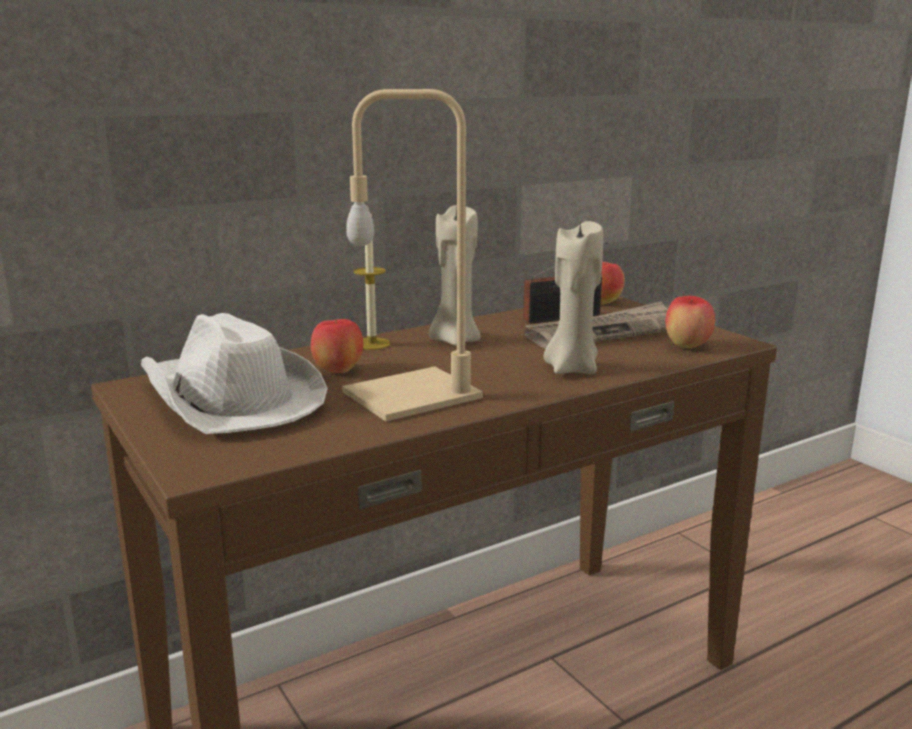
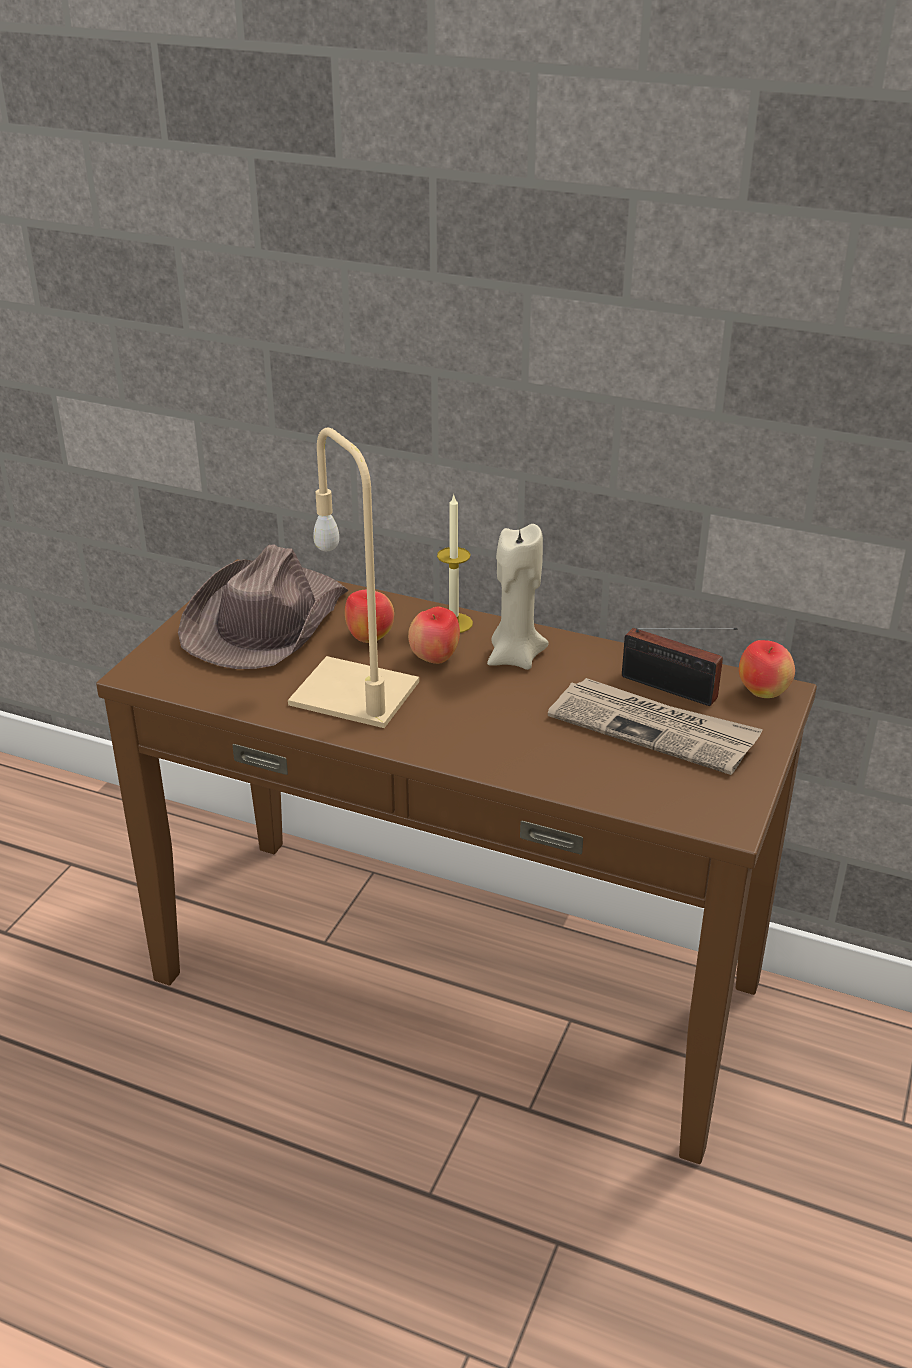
camera: 55 degrees right, 15 degrees up
white hat [141,313,328,434] -> brown hat [178,544,349,669]
beige candle [544,219,603,374] -> none
apple [665,296,715,348] -> apple moved to [408,607,460,664]

